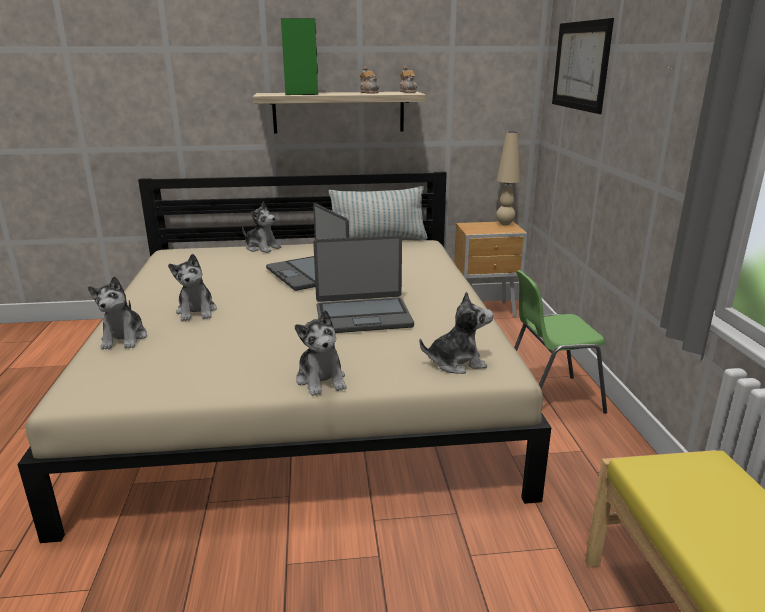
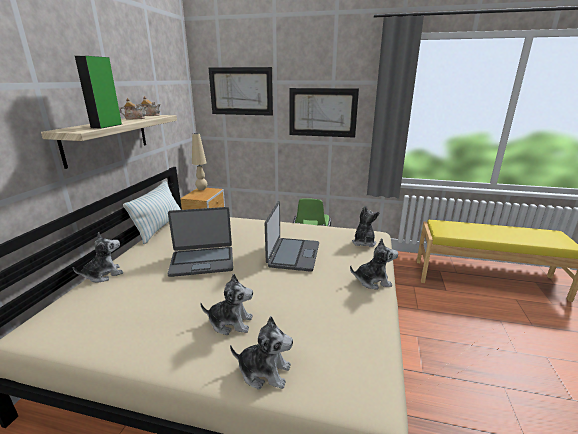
camera: 70 degrees left, 0 degrees up
none -> picture [290,88,359,138]

